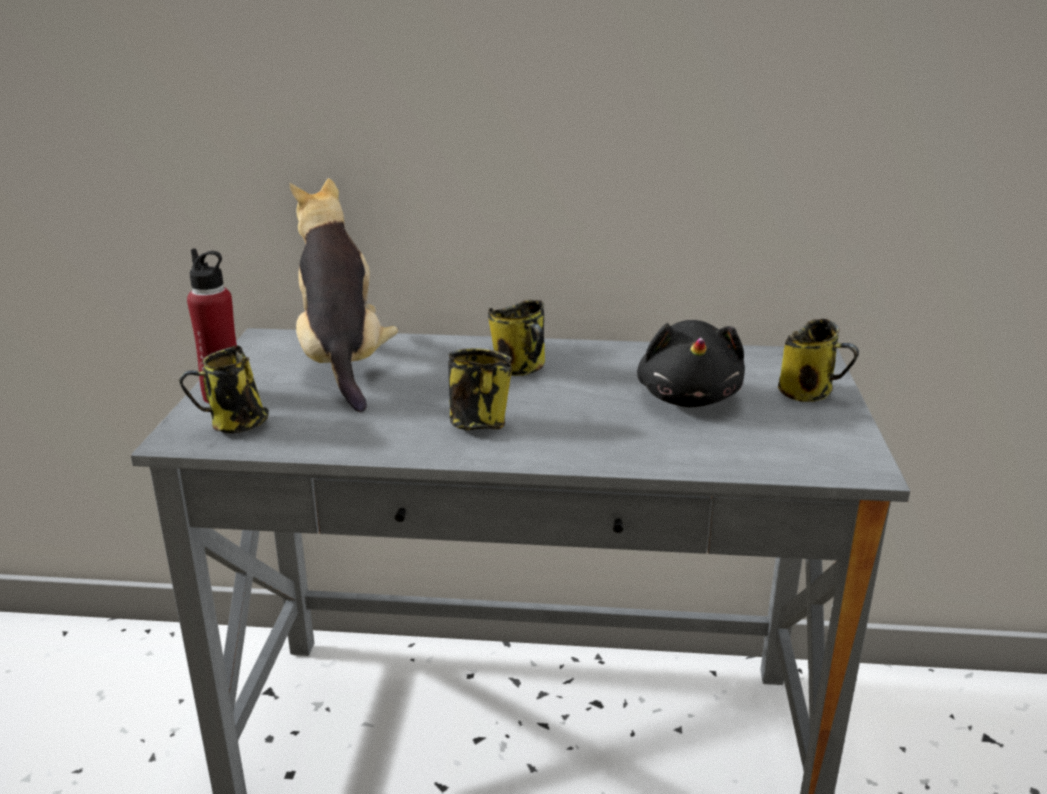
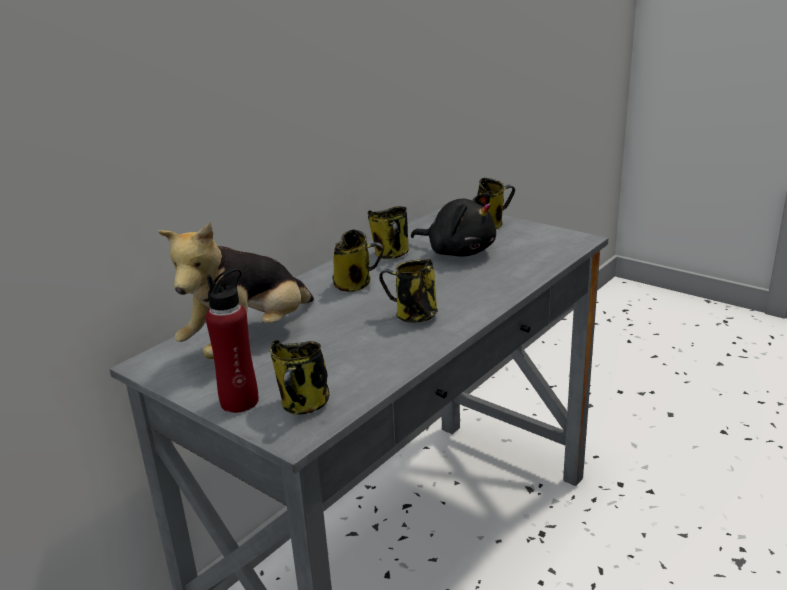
camera: 55 degrees left, 0 degrees up
plush toy [290,178,398,412] -> plush toy turned 75 degrees counterclockwise [158,222,314,359]
none -> mug [367,206,409,259]

